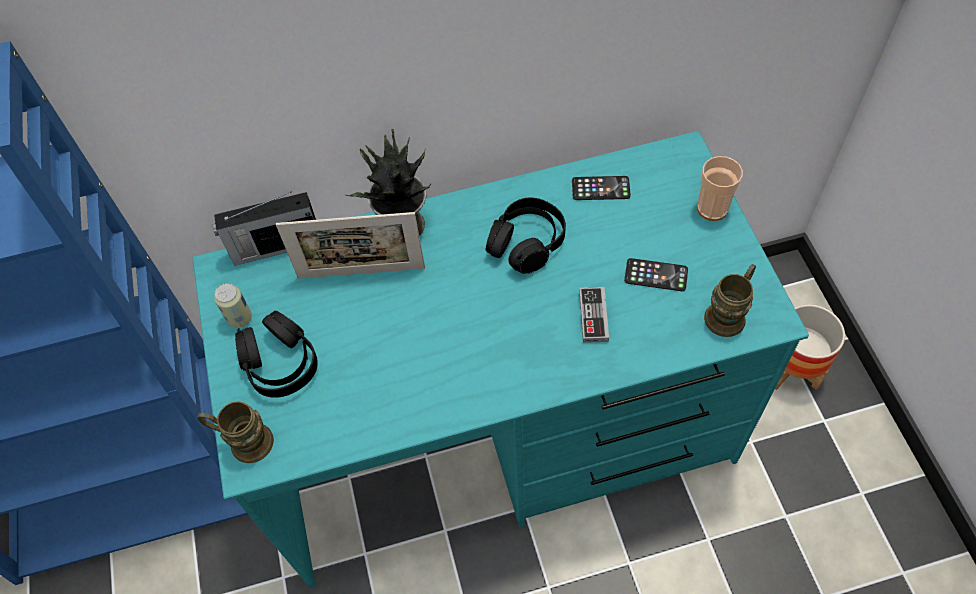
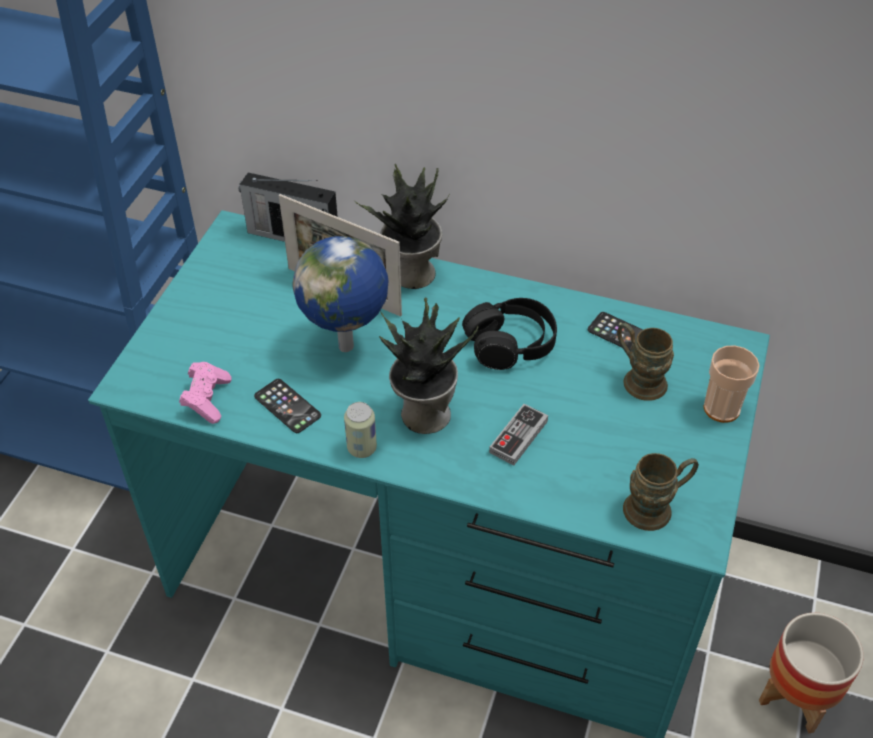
camera: 30 degrees right, 10 degrees down
brown mug [197,401,274,463] -> brown mug moved to [617,323,674,401]
can [214,283,252,328] -> can moved to [344,402,377,458]
black headphones [235,311,318,398] -> none
phone [624,258,688,291] -> phone moved to [254,379,321,433]
none -> pink game controller [179,362,231,424]
none -> globe [293,236,388,352]
none -> potted plant [379,297,478,434]

